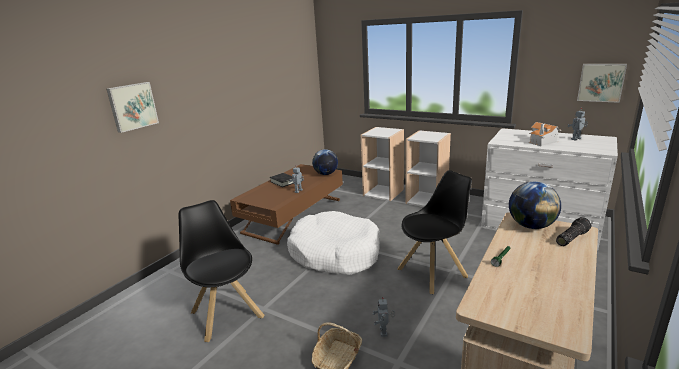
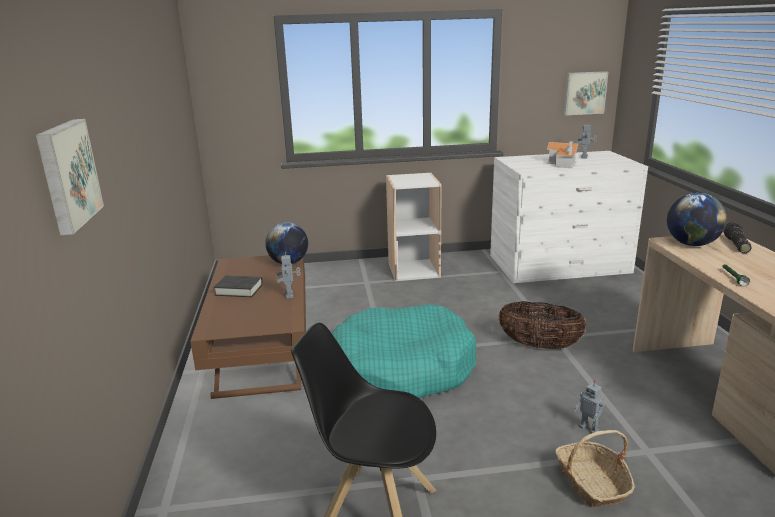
camera: 40 degrees left, 0 degrees up
white dog bed [287,211,380,275] -> turquoise dog bed [332,304,477,398]
bookcase [361,127,404,201] -> none
black chair [397,170,472,294] -> basket [499,301,587,349]

